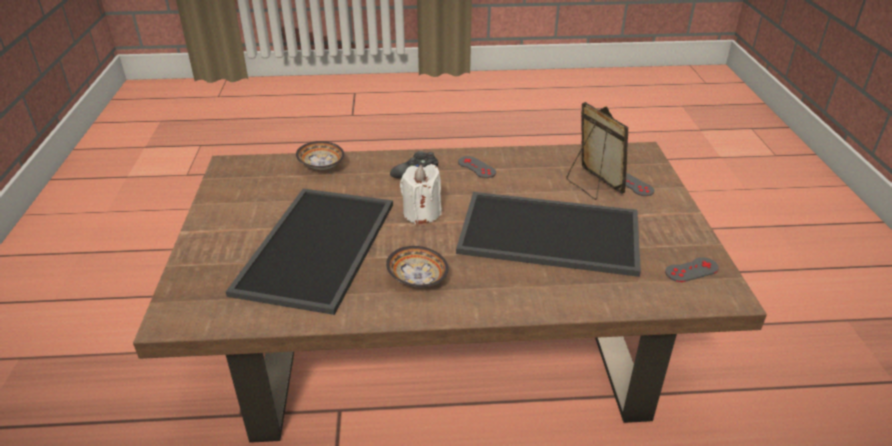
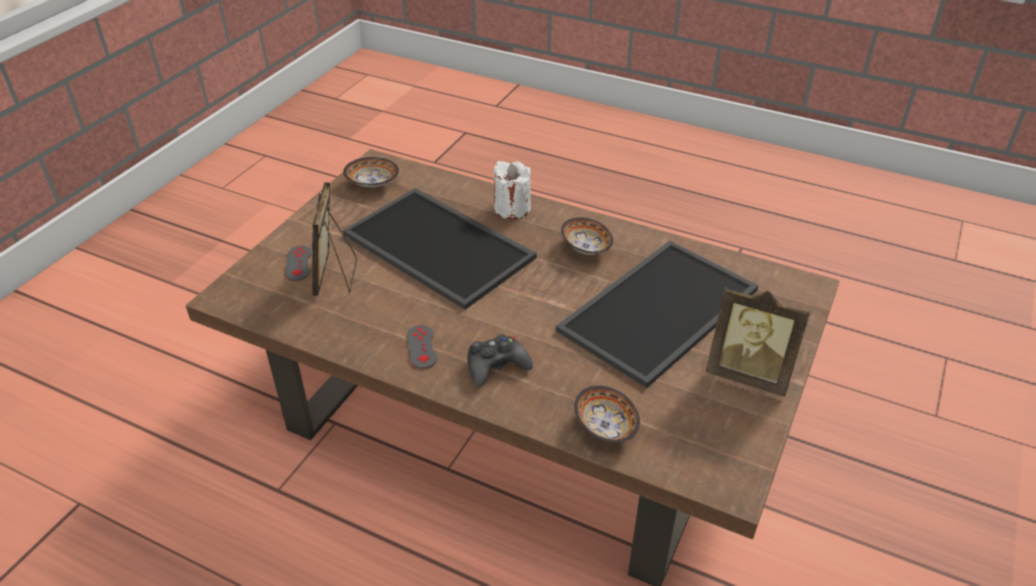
camera: 150 degrees left, 5 degrees up
white candle [400,164,442,224] -> white candle moved to [493,161,531,219]
grey game controller [665,257,719,282] -> bowl [343,157,399,187]
none -> picture frame [706,287,810,397]

